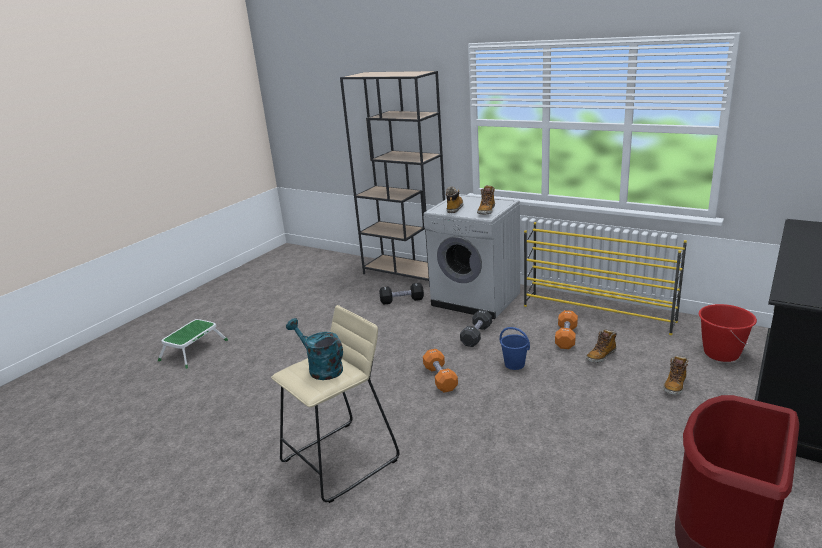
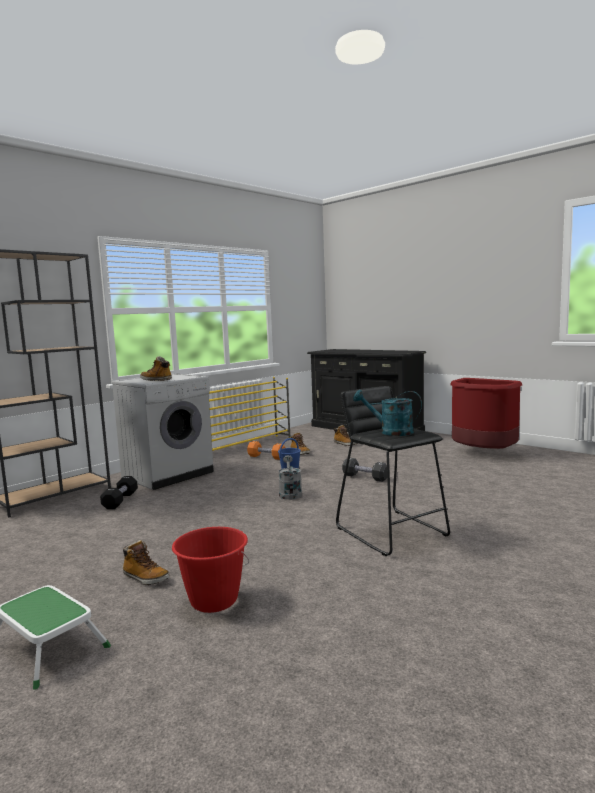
camera: 80 degrees left, 15 degrees down
beige stool [271,305,399,503] -> black stool [336,386,450,556]
turquoise watering can [286,318,343,380] -> turquoise watering can turned 60 degrees clockwise [353,390,422,436]
orange dumbbell [423,349,458,393] -> grey watering can [279,455,302,500]
black dumbbell [460,310,492,347] -> black dumbbell moved to [342,458,387,482]
boot [477,185,495,215] -> boot moved to [123,540,169,585]
red bucket [699,304,757,362] -> red bucket moved to [172,527,249,613]

